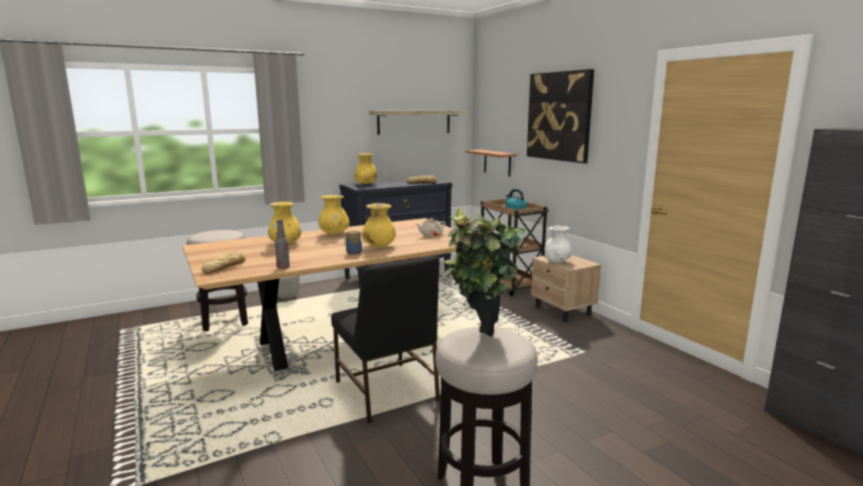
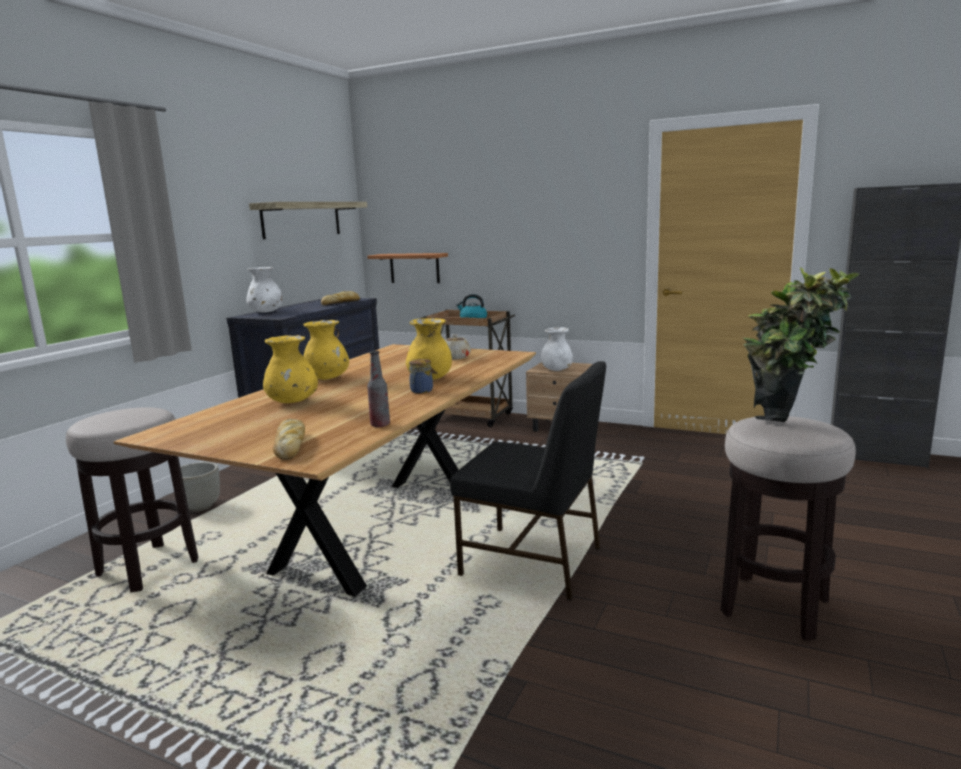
camera: 35 degrees left, 0 degrees up
yellow vase [354,153,377,184] -> white vase [246,267,283,313]
picture [527,69,594,163] -> none

